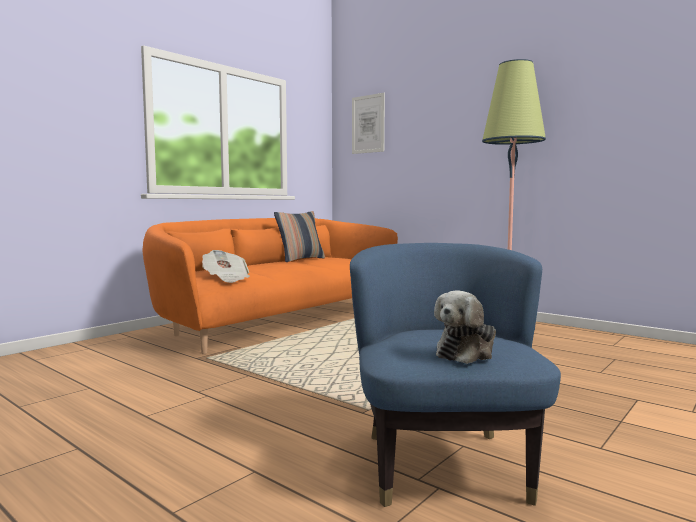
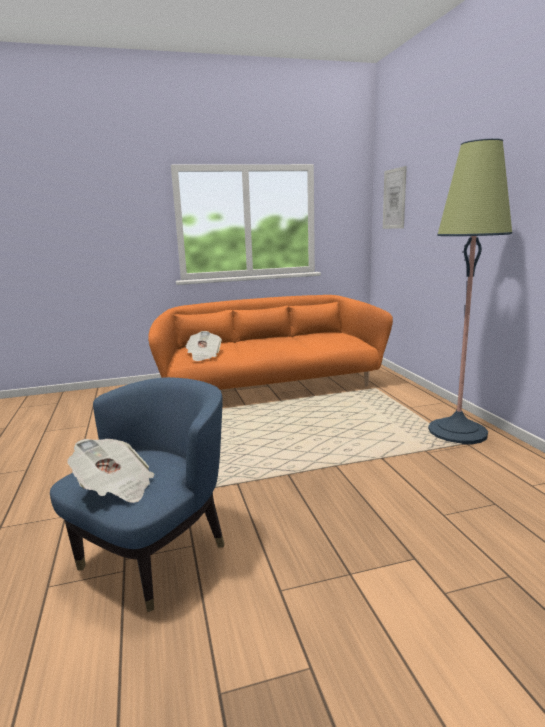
camera: 35 degrees right, 10 degrees up
pillow [274,211,325,262] -> none
plush toy [434,290,496,364] -> newspaper [68,439,155,503]

